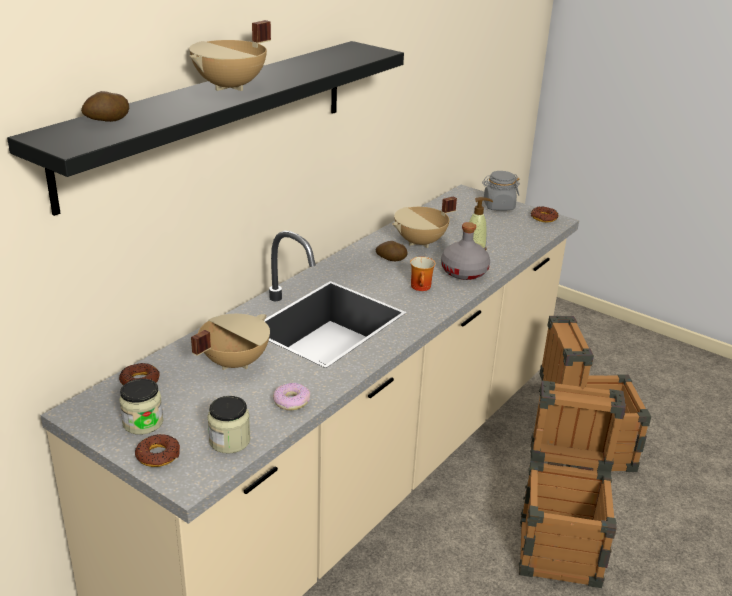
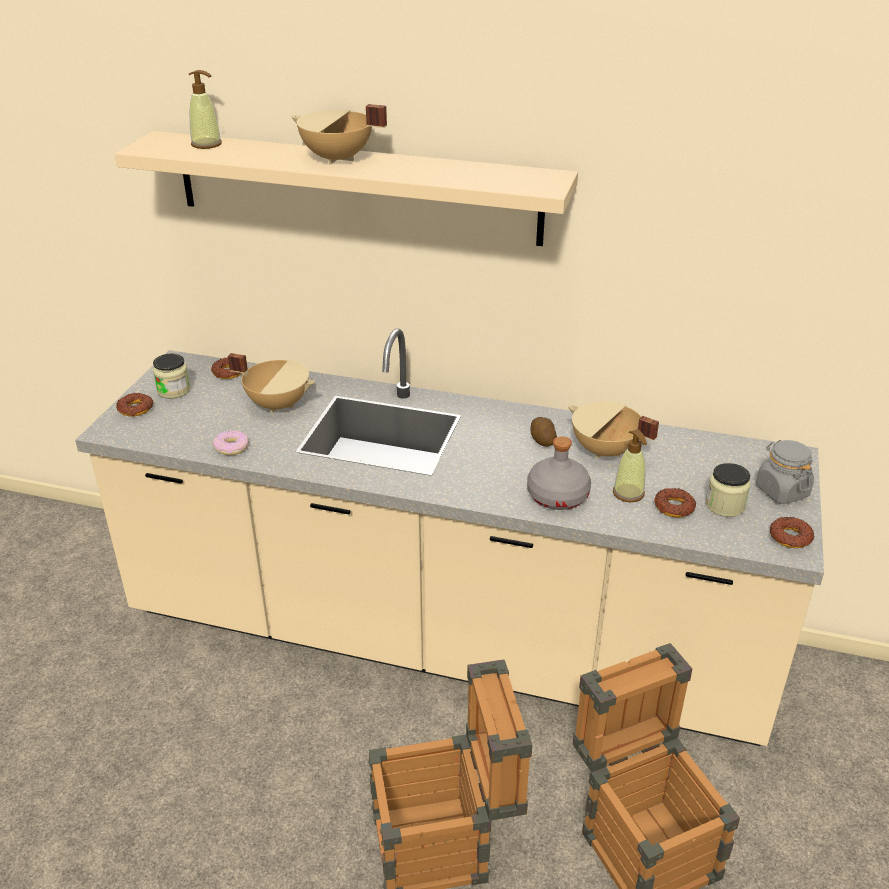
camera: 70 degrees right, 5 degrees up
black shelf [7,41,404,216] -> beige shelf [114,131,578,246]
potato [81,91,129,122] -> soap dispenser [189,70,222,149]
jar [207,396,250,454] -> jar moved to [706,463,750,517]
mug [410,257,436,291] -> none
none -> donut [654,488,696,517]

